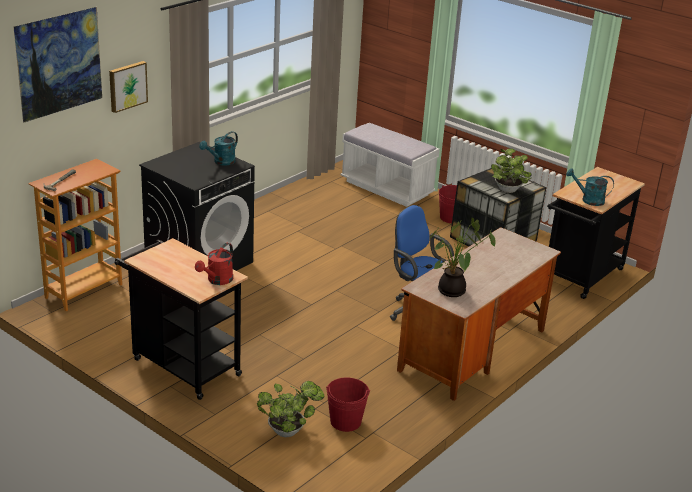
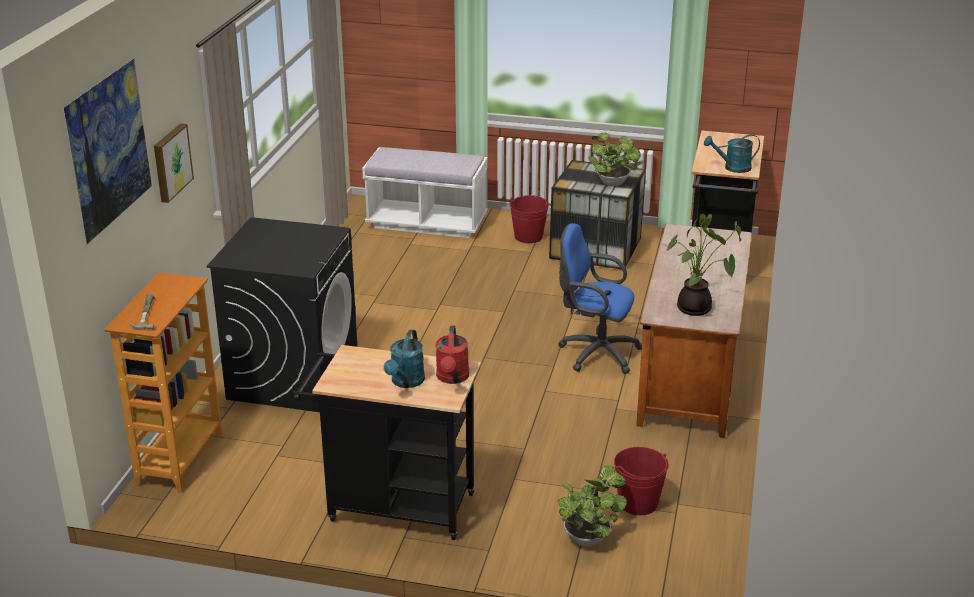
camera: 25 degrees left, 0 degrees up
turquoise watering can [199,131,238,165] -> turquoise watering can moved to [384,329,425,388]

